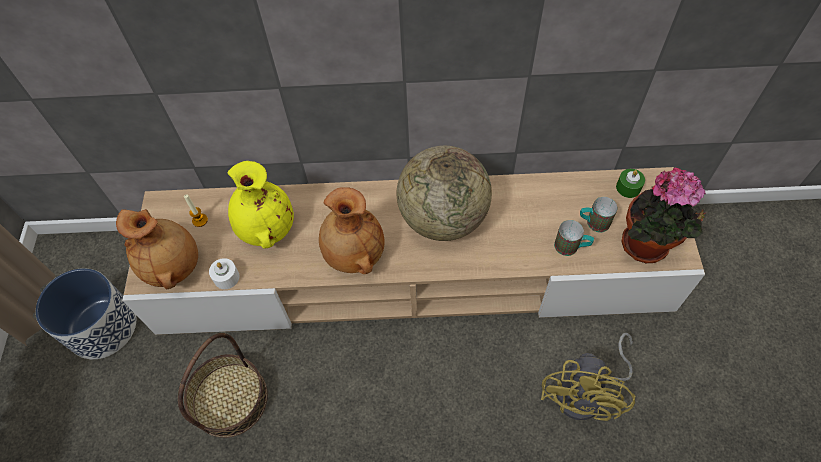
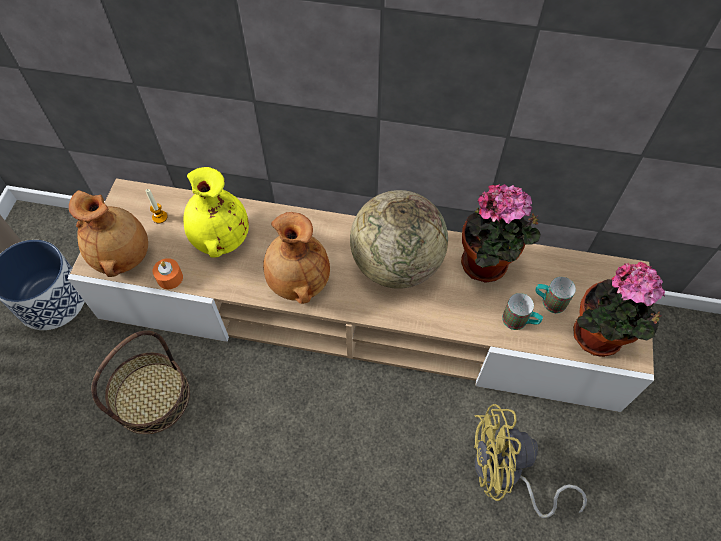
camera: 10 degrees right, 0 degrees up
white candle [209,258,240,289] -> orange candle [153,258,183,289]
yellow fan [541,333,635,421] -> yellow fan turned 60 degrees clockwise [474,404,587,518]
green candle [616,169,645,198] -> none
none -> potted plant [461,184,541,283]

